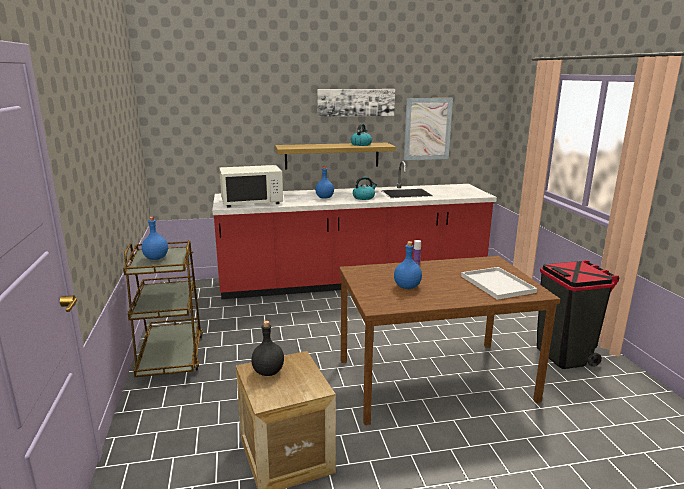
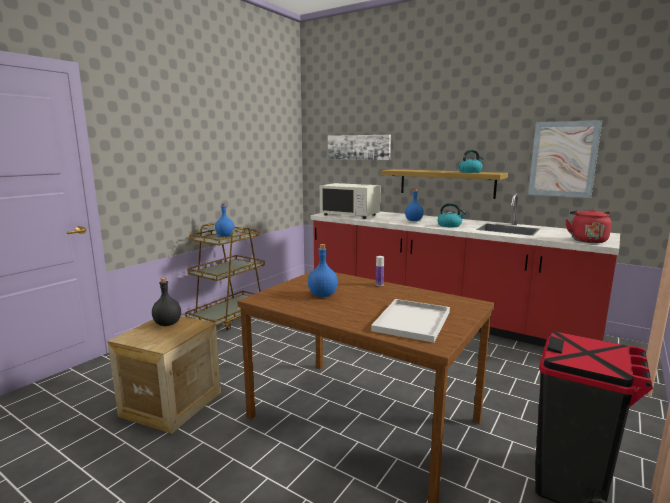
camera: 45 degrees right, 5 degrees down
picture [317,89,395,117] -> picture moved to [328,135,391,160]
none -> red kettle [566,209,612,243]

